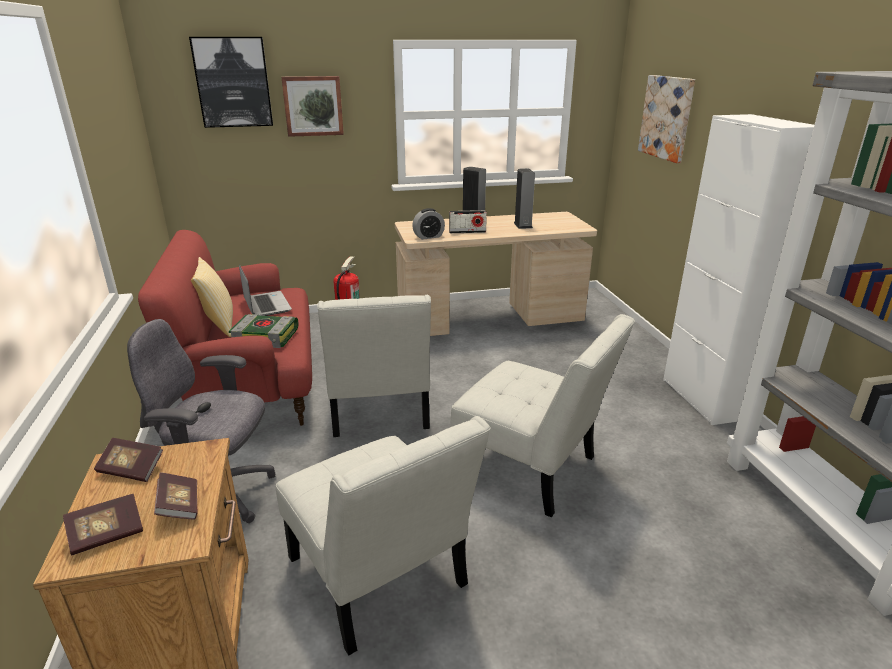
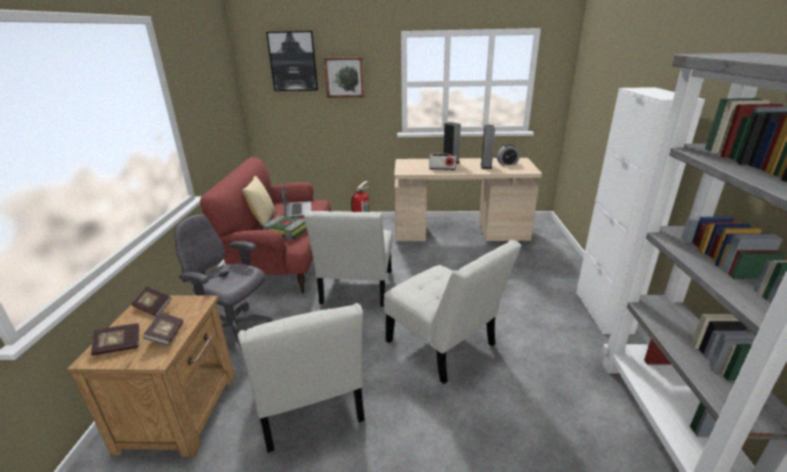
camera: 15 degrees right, 0 degrees up
alarm clock [412,208,445,240] -> alarm clock moved to [497,144,520,165]
picture [638,75,695,163] -> none

